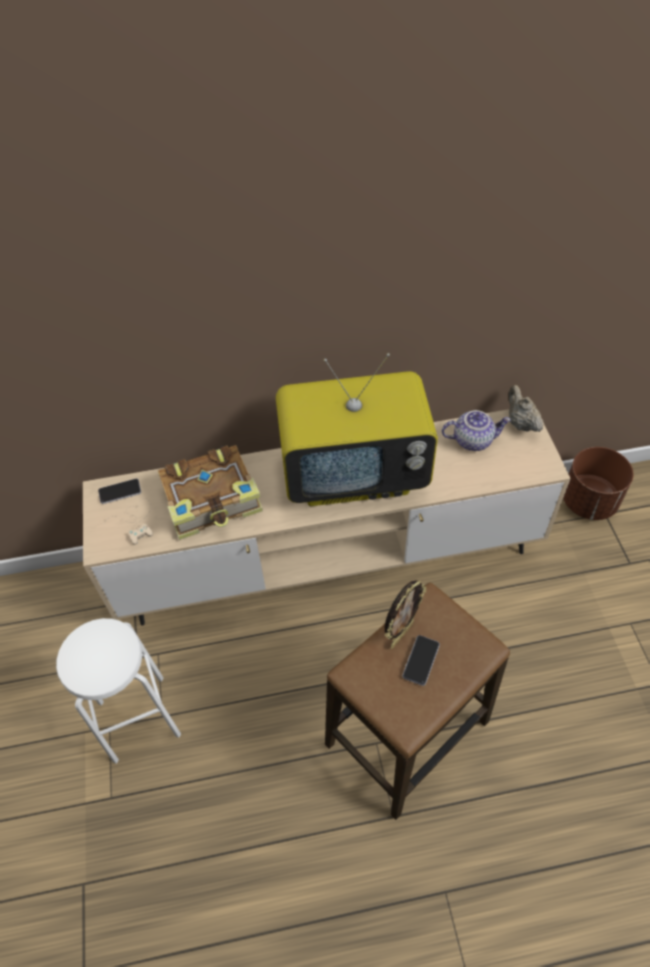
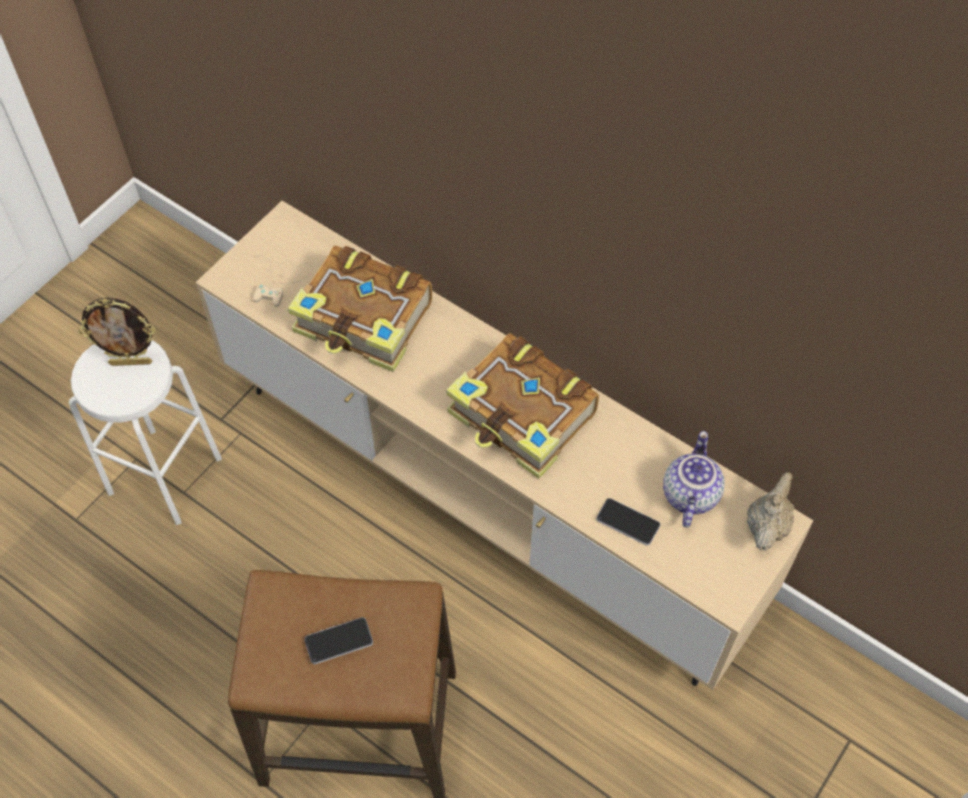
camera: 45 degrees right, 5 degrees up
phone [98,478,141,504] -> phone moved to [596,498,660,546]
television [276,353,438,506] -> book [446,333,599,479]
picture frame [385,580,426,649] -> picture frame moved to [78,297,156,366]
teapot [442,410,511,451] -> teapot turned 120 degrees counterclockwise [663,431,725,527]
brown planter [563,447,634,520] -> none

